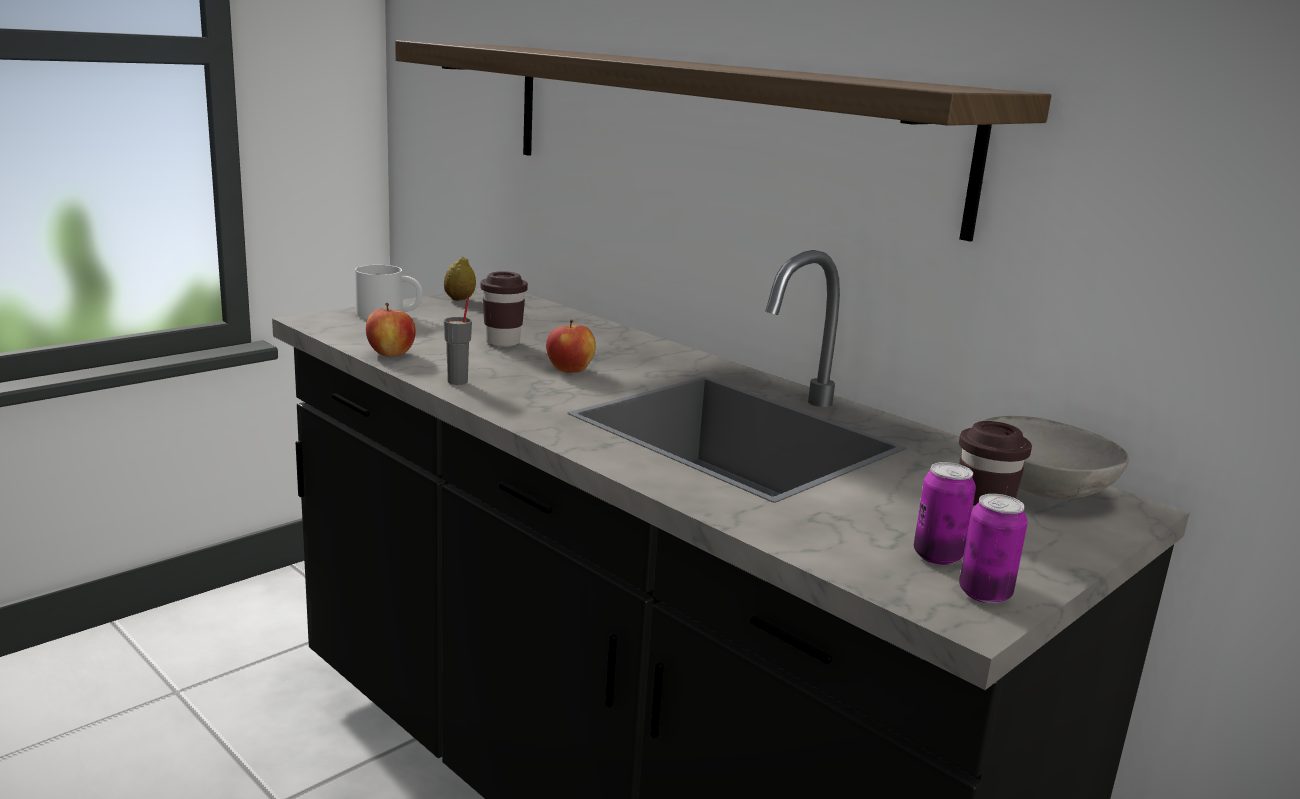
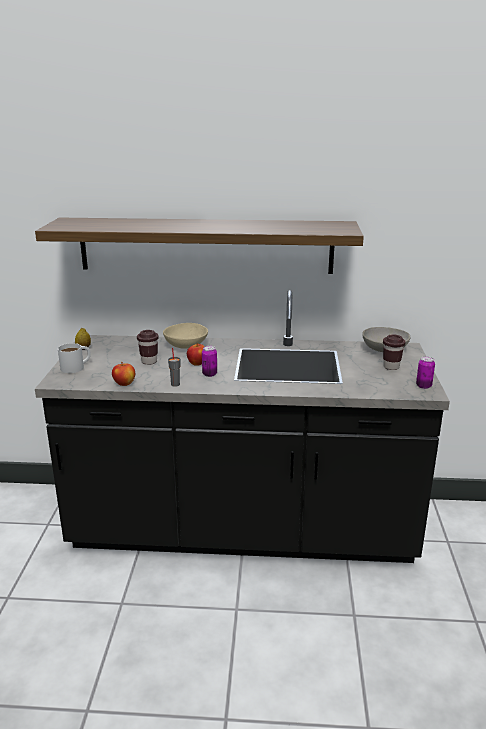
camera: 40 degrees left, 5 degrees up
can [914,462,976,565] -> can moved to [202,346,217,377]
none -> beige bowl [163,323,208,349]

